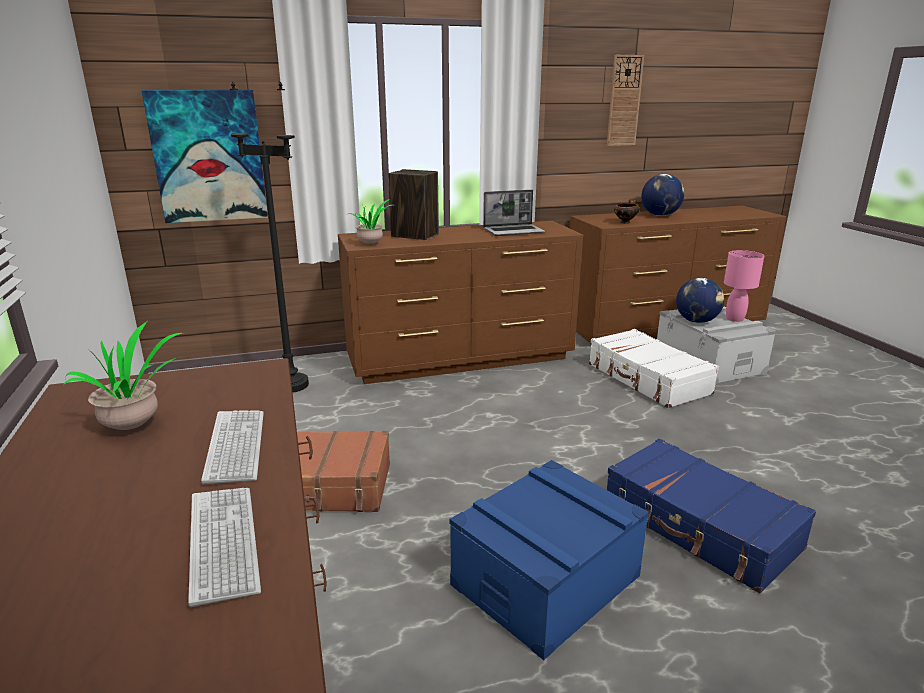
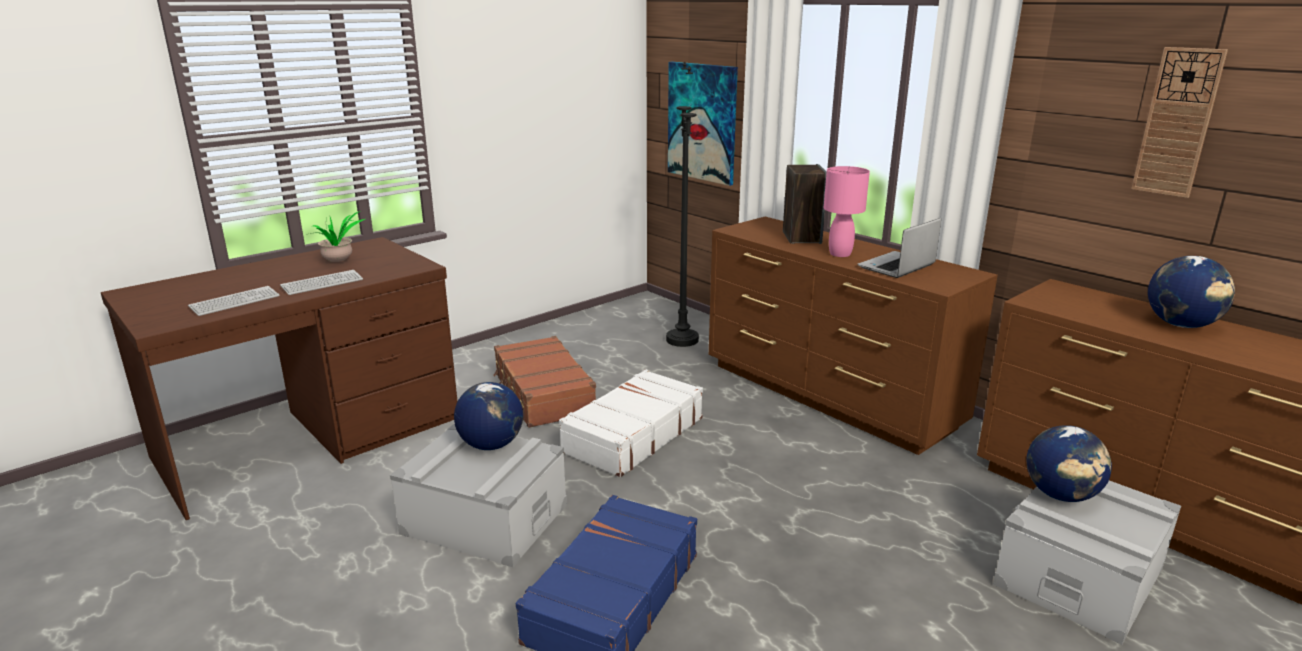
camera: 65 degrees right, 0 degrees up
potted plant [348,199,391,244] -> none
blue storage box [450,460,649,660] -> grey storage box [390,423,567,567]
laptop [483,190,546,236] -> laptop turned 90 degrees clockwise [858,218,941,278]
white suitcase [589,329,719,408] -> white suitcase moved to [559,369,703,477]
bowl [614,199,640,224] -> none
pink table lamp [724,250,764,322] -> pink table lamp moved to [824,166,870,257]
none -> globe [454,382,523,450]

